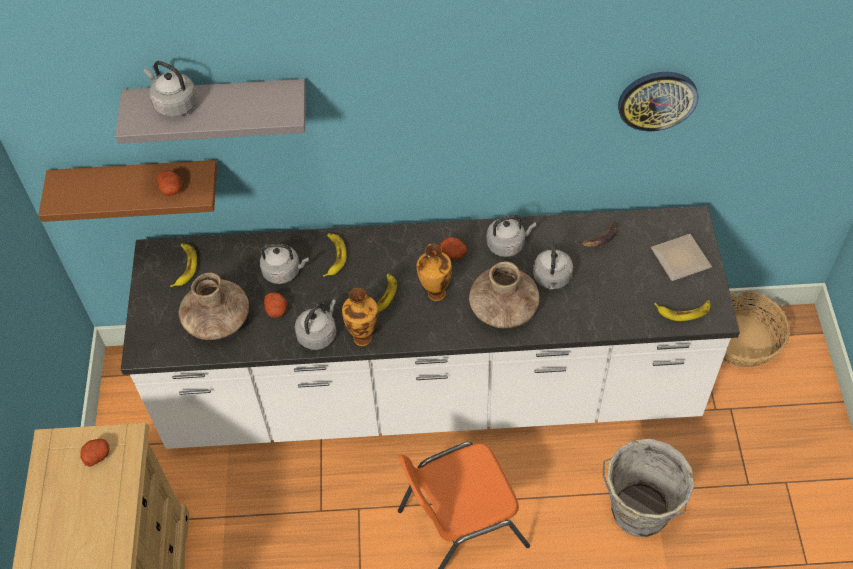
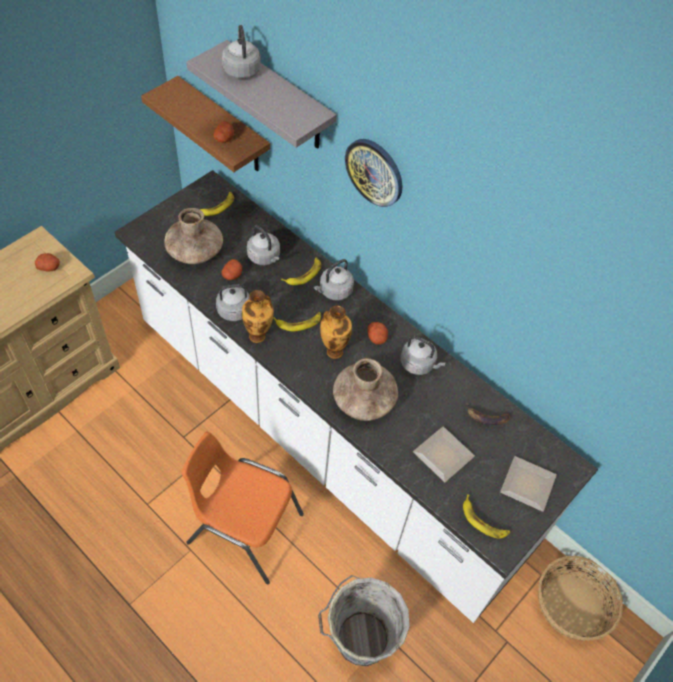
camera: 40 degrees right, 0 degrees up
grey kettle [533,240,573,290] -> grey kettle moved to [314,259,354,301]
wall clock [618,72,698,132] -> wall clock moved to [345,139,402,207]
none -> plate [413,426,475,482]

